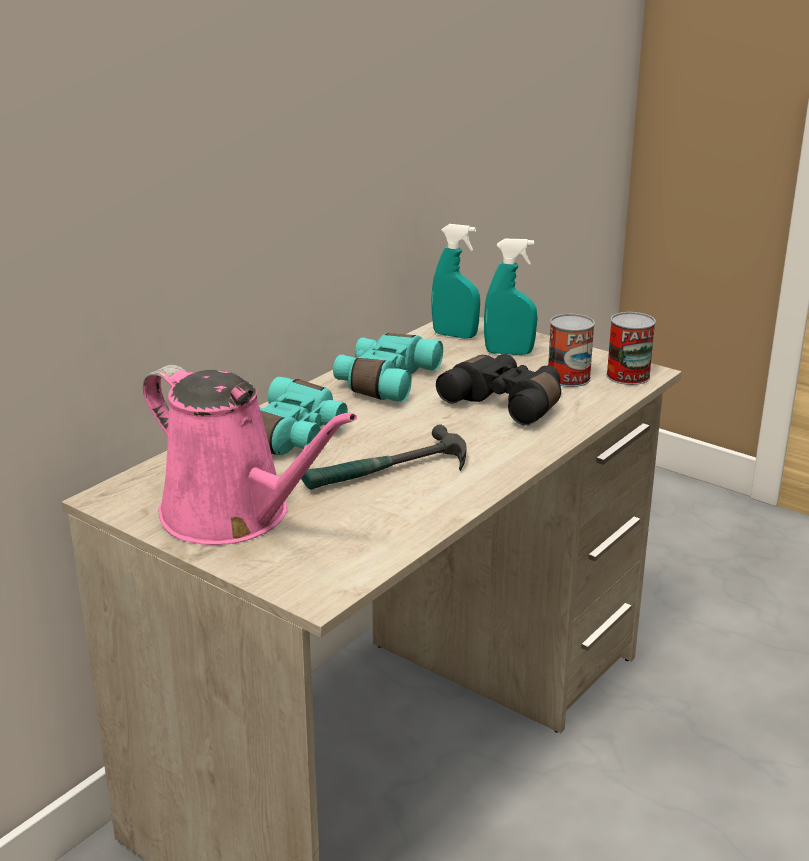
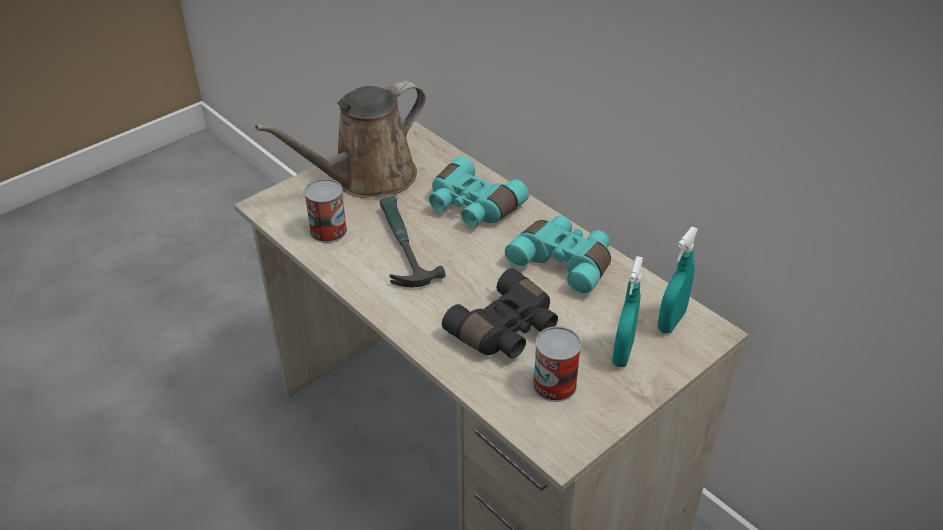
camera: 100 degrees right, 15 degrees up
pink watering can [143,365,357,545] -> brown watering can [255,81,426,198]
can [606,312,656,385] -> can moved to [304,179,347,243]

